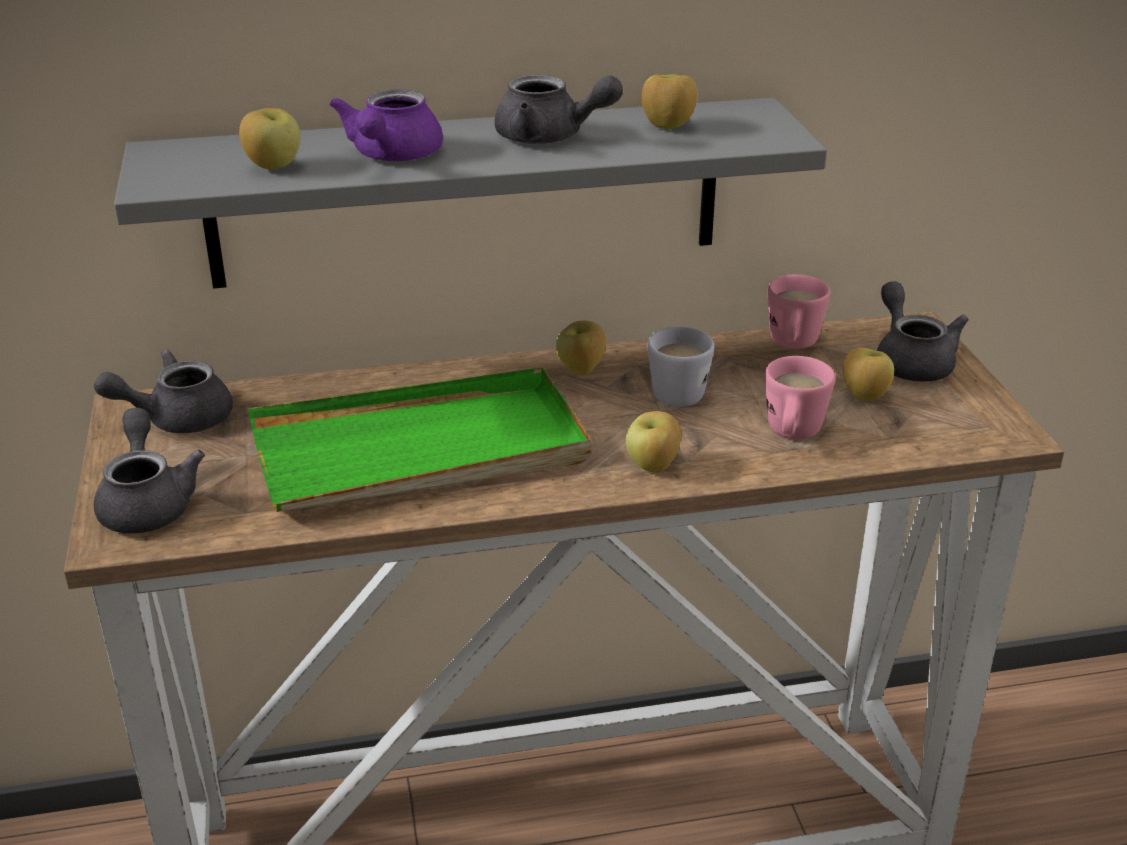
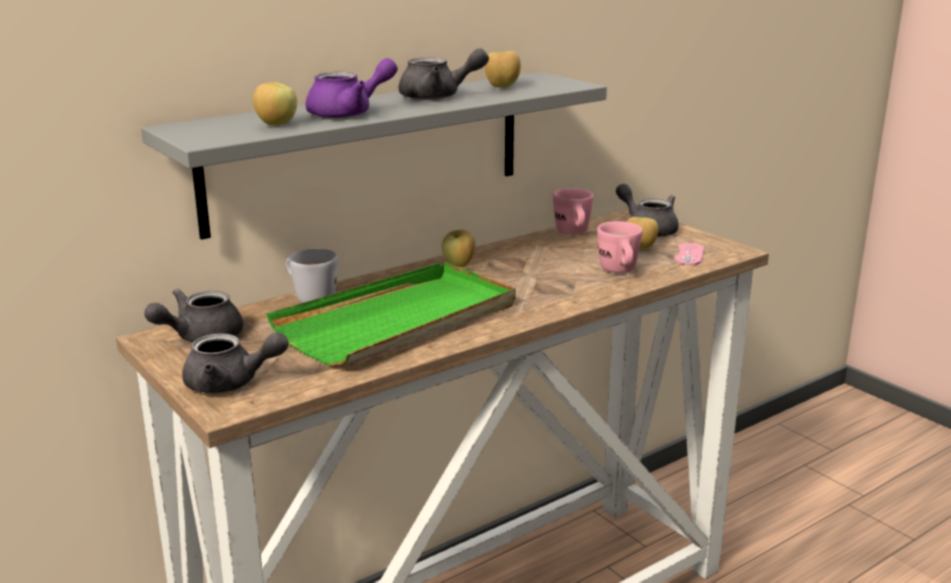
camera: 25 degrees left, 10 degrees down
grey teapot [94,408,205,534] -> grey teapot turned 135 degrees clockwise [182,332,288,393]
purple teapot [329,89,443,161] -> purple teapot turned 105 degrees counterclockwise [306,58,398,118]
apple [626,411,681,473] -> none
white mug [648,327,714,407] -> white mug moved to [286,249,338,303]
none -> pink game controller [675,243,704,265]

